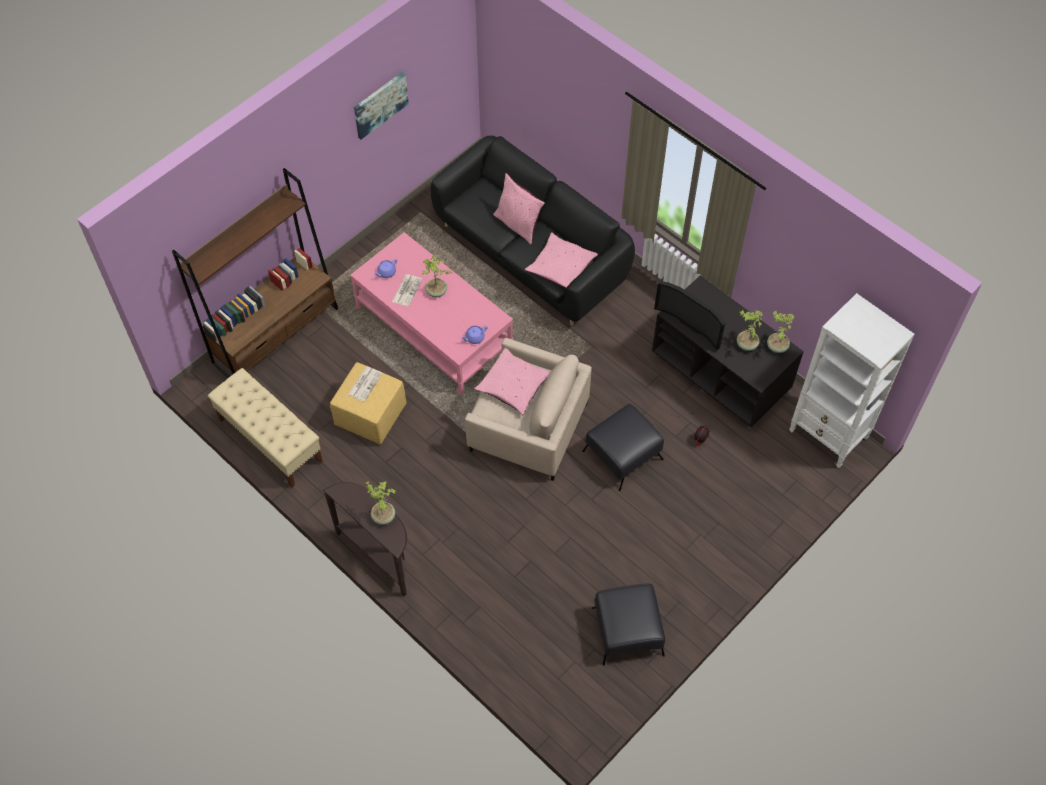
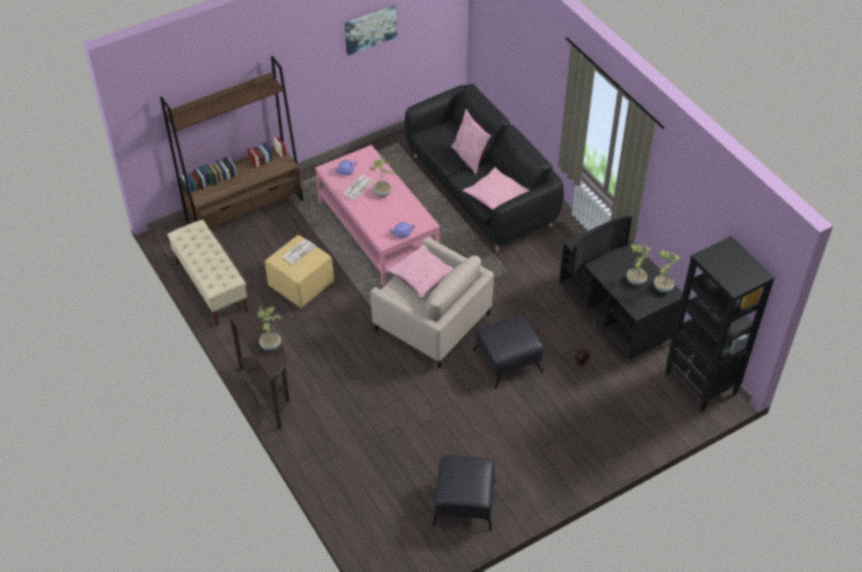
camera: 15 degrees right, 10 degrees down
television [654,281,725,351] -> television turned 90 degrees counterclockwise [570,215,632,275]
white bookcase [790,293,914,468] -> black bookcase [665,236,775,413]

